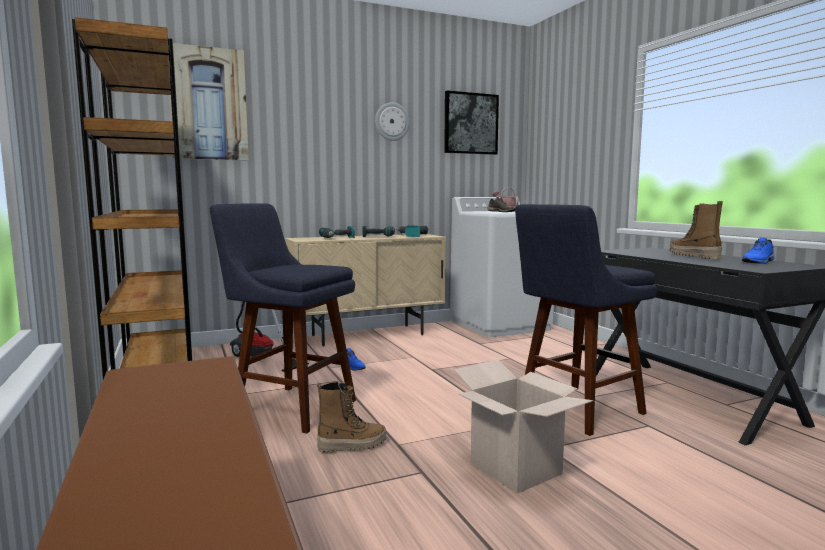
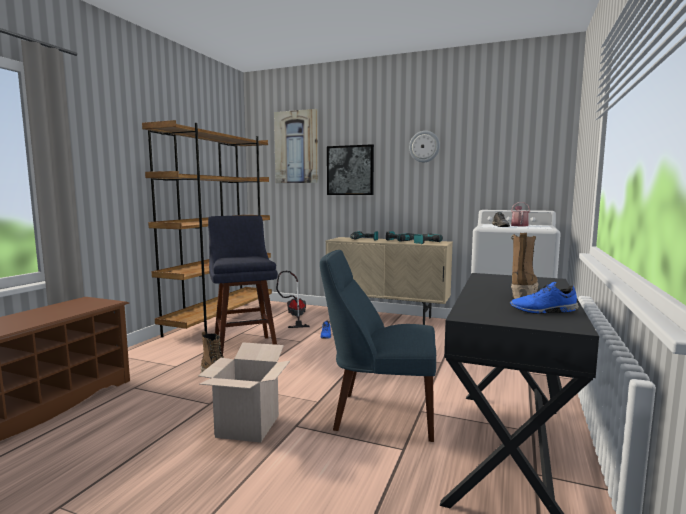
camera: 45 degrees right, 0 degrees up
picture [444,91,499,155] -> picture moved to [327,144,374,195]
blue stool [515,204,657,436] -> blue chair [320,250,436,442]

